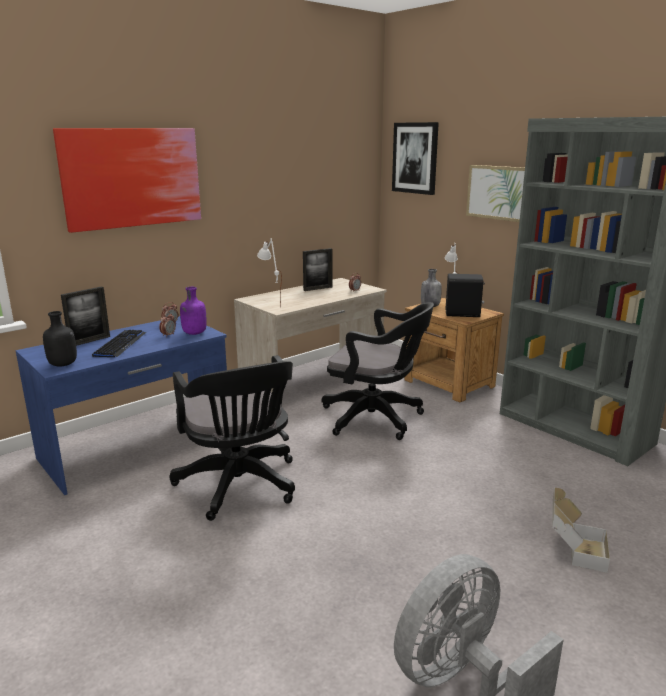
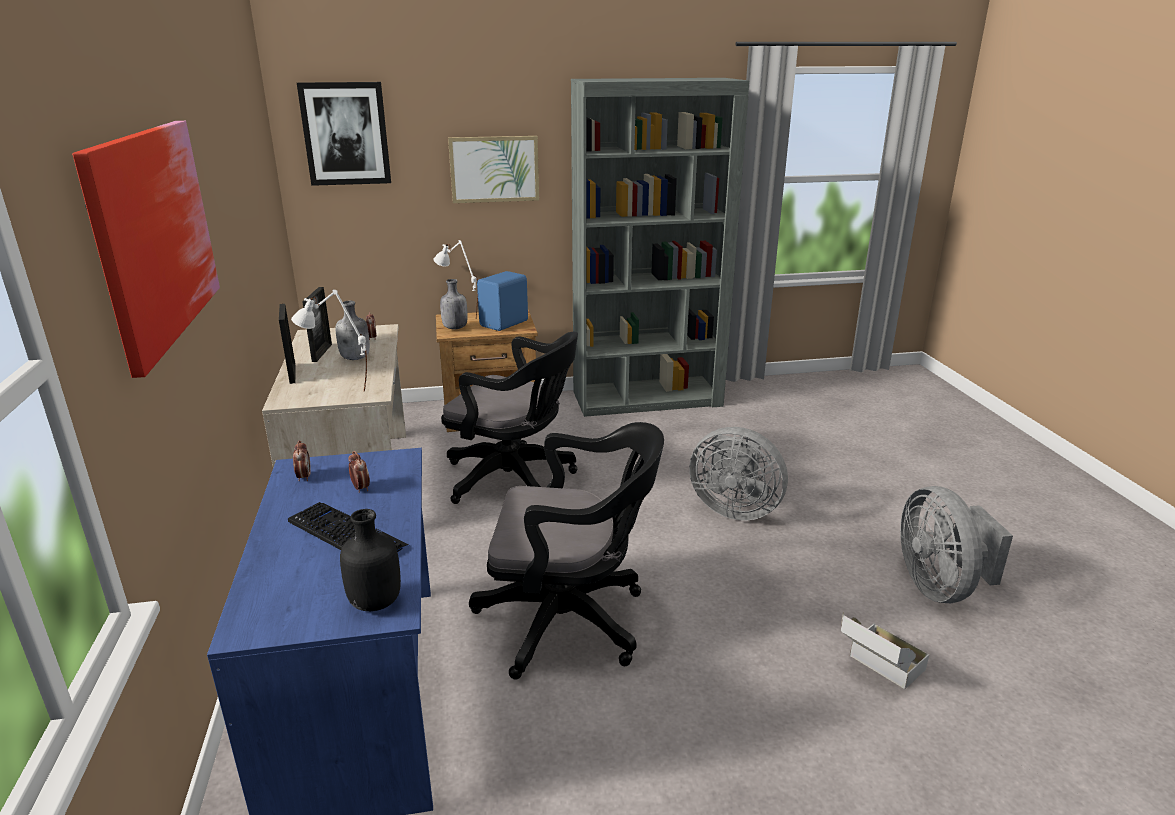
camera: 60 degrees left, 5 degrees up
picture frame [61,287,110,346] -> picture frame moved to [279,304,295,384]
purple bottle [180,287,207,335] -> none
black office chair [322,302,434,440] -> black office chair turned 60 degrees clockwise [441,332,578,504]
black speaker [446,274,485,317] -> blue speaker [477,271,528,331]
cardboard box [552,488,610,573] -> cardboard box moved to [841,611,929,689]
none -> grey bottle [335,301,370,360]
none -> grey fan [689,427,788,521]

